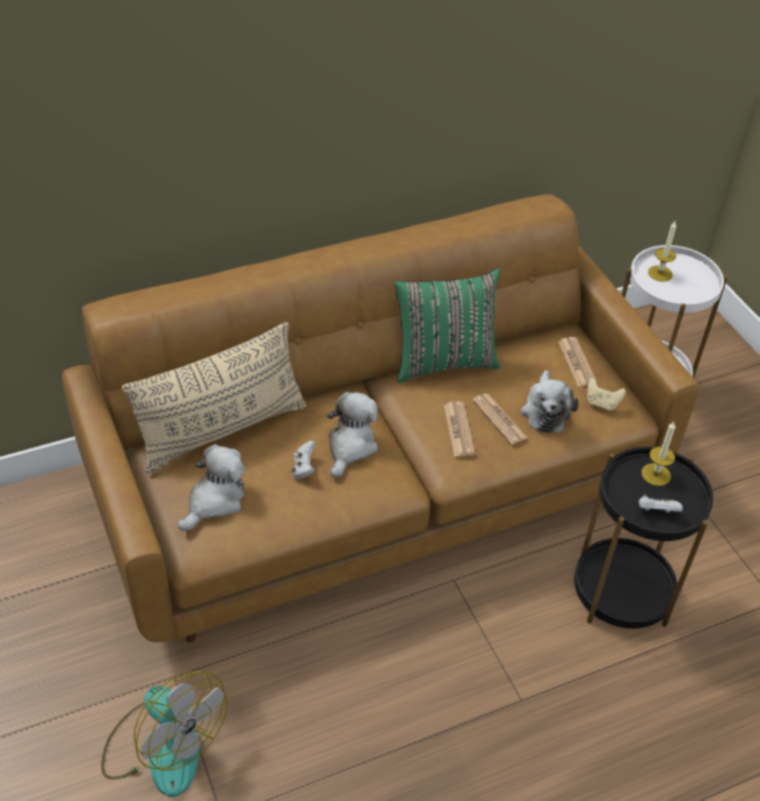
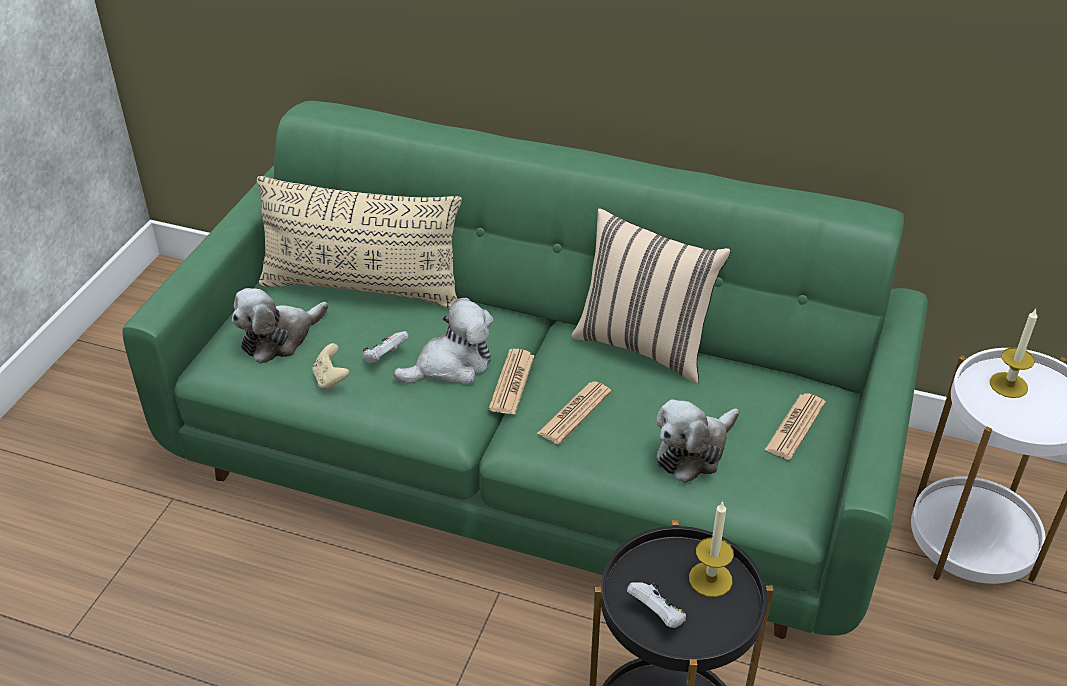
camera: 45 degrees right, 5 degrees down
brown sofa [62,194,699,643] -> green sofa [122,101,928,639]
fan [101,671,227,797] -> none
plush toy [178,444,245,531] -> plush toy turned 150 degrees clockwise [232,288,329,364]
green pillow [394,268,500,383] -> beige pillow [571,208,731,384]
newspaper [472,393,527,445] -> newspaper moved to [489,349,534,415]
beige game controller [587,378,626,411] -> beige game controller moved to [313,343,349,390]

